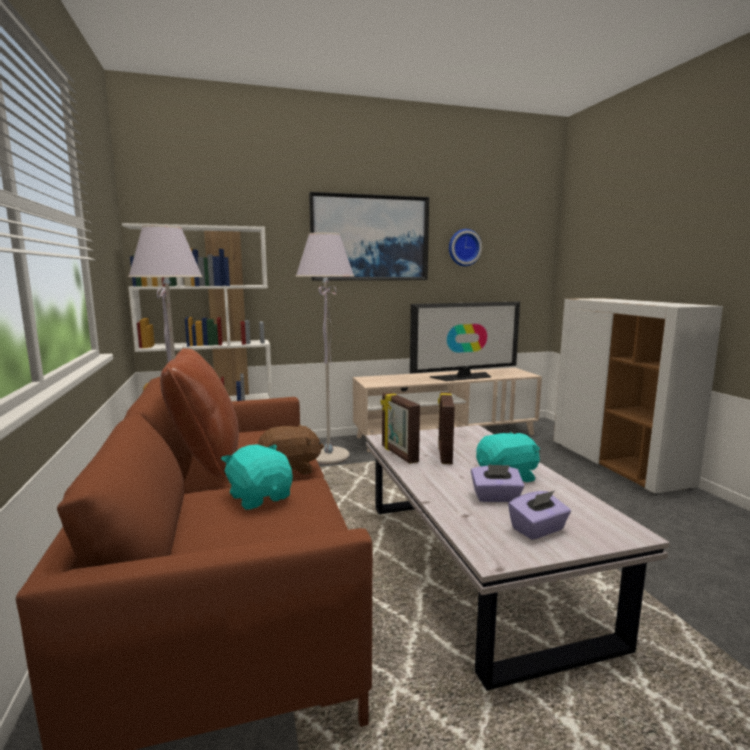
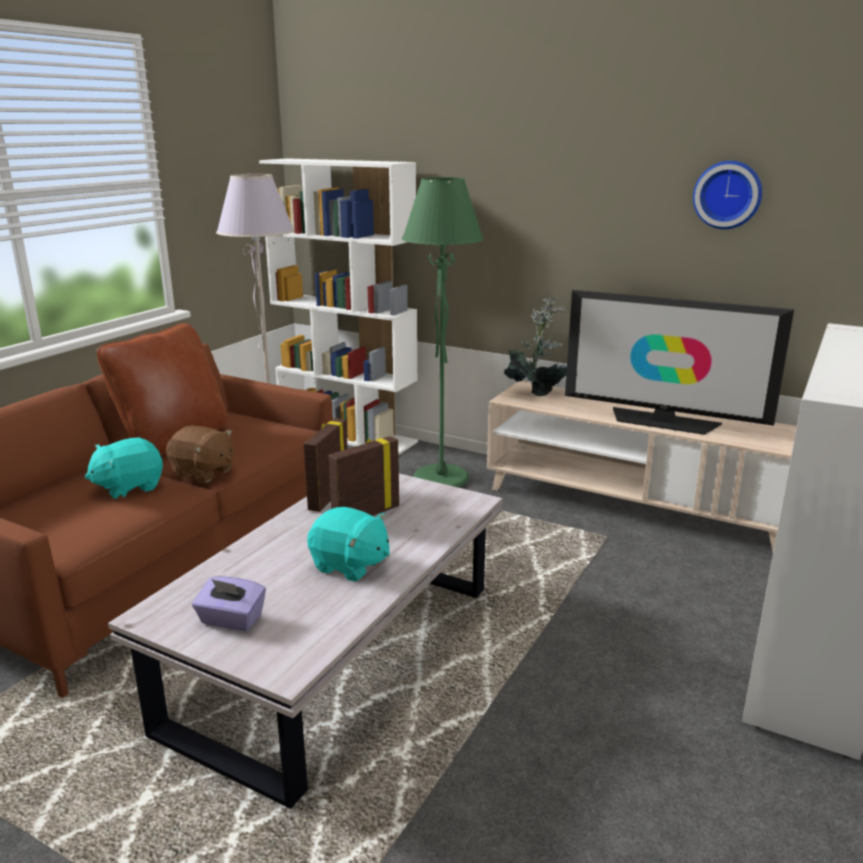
camera: 45 degrees right, 10 degrees up
turquoise plush toy [221,444,293,510] -> turquoise plush toy turned 135 degrees counterclockwise [85,437,163,499]
grey floor lamp [296,232,355,464] -> green floor lamp [402,177,484,487]
picture [309,192,429,281] -> none
purple tissue box [471,464,524,502] -> none
none -> potted plant [504,298,568,396]

